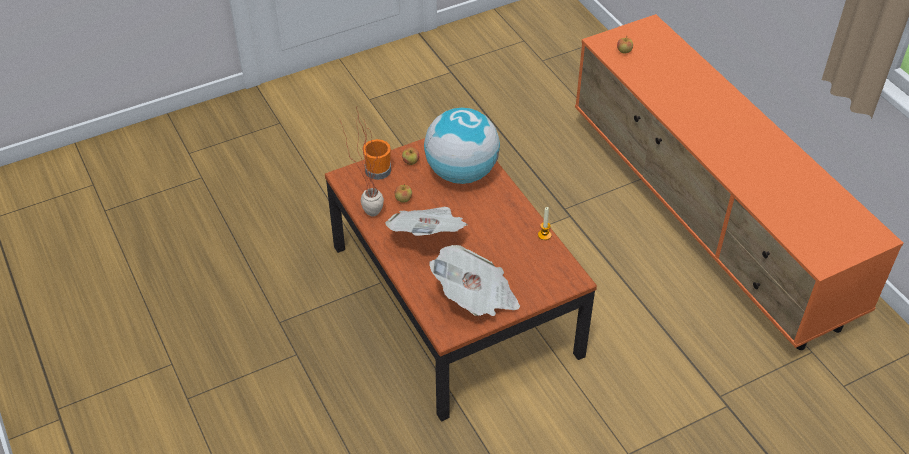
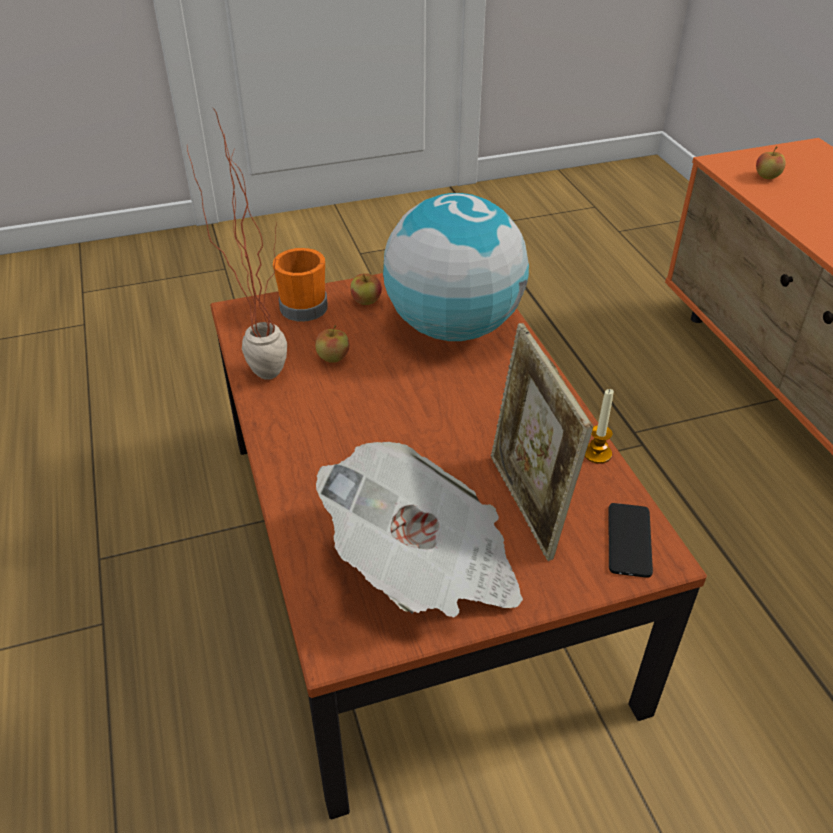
camera: 10 degrees right, 5 degrees down
newspaper [385,207,468,236] -> none
none -> picture frame [490,323,593,561]
none -> phone [608,503,653,578]

